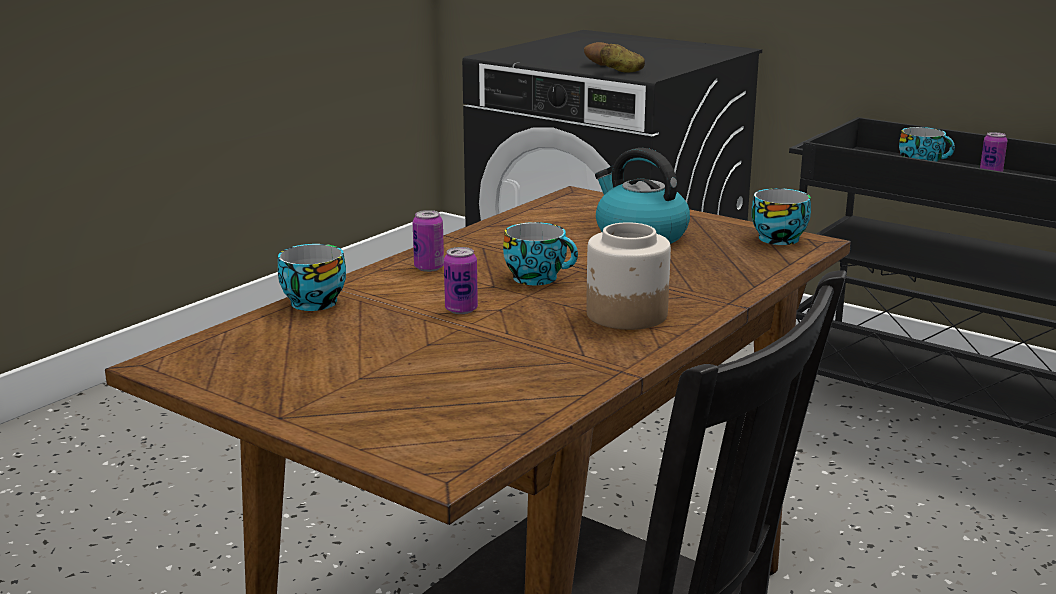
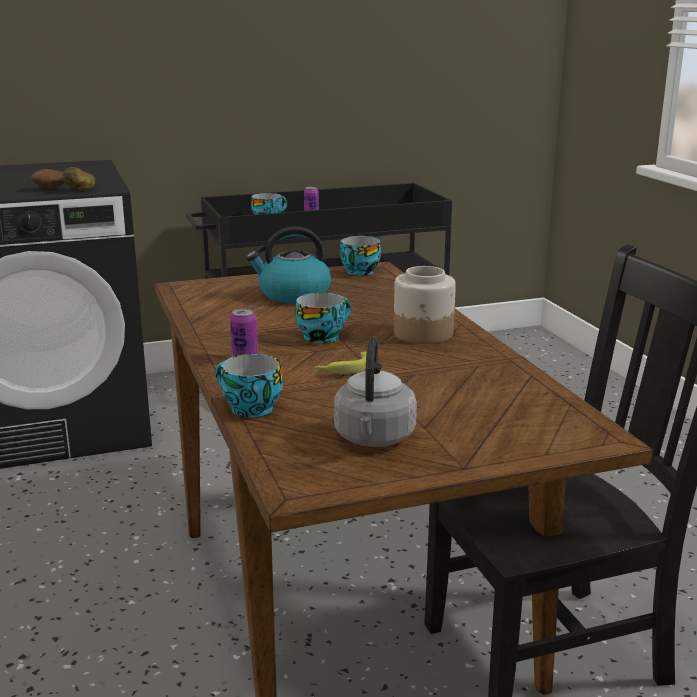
camera: 55 degrees left, 0 degrees up
can [444,247,478,314] -> banana [315,351,367,374]
none -> grey kettle [334,337,417,447]

